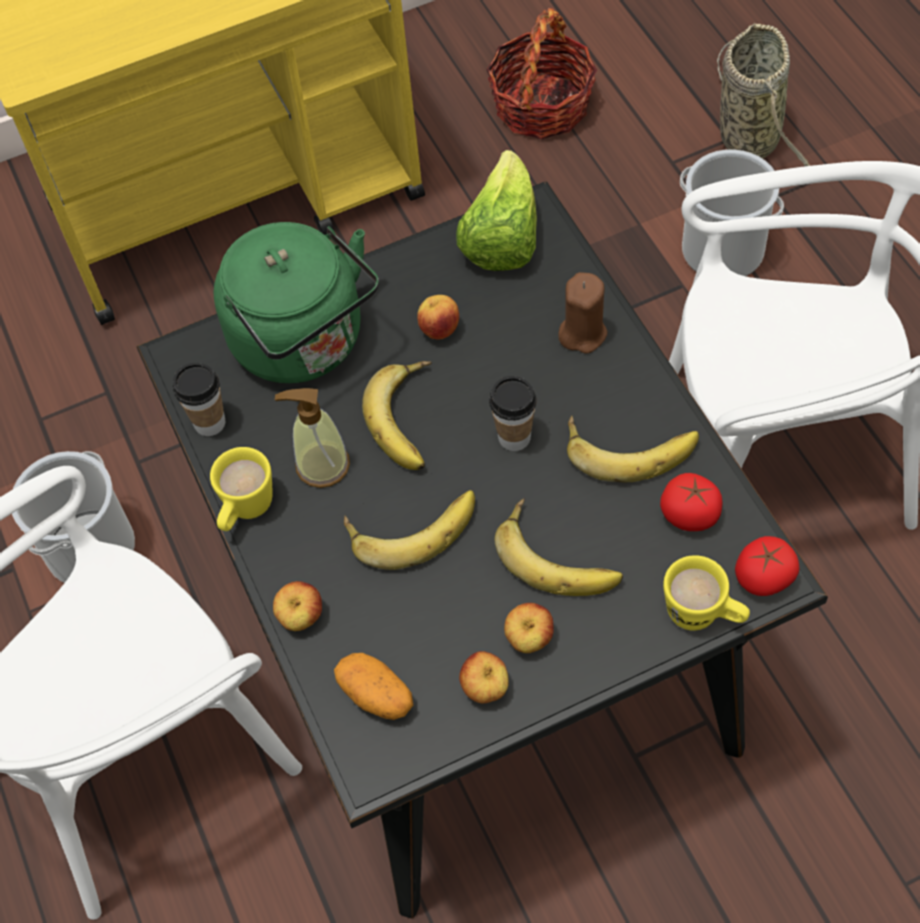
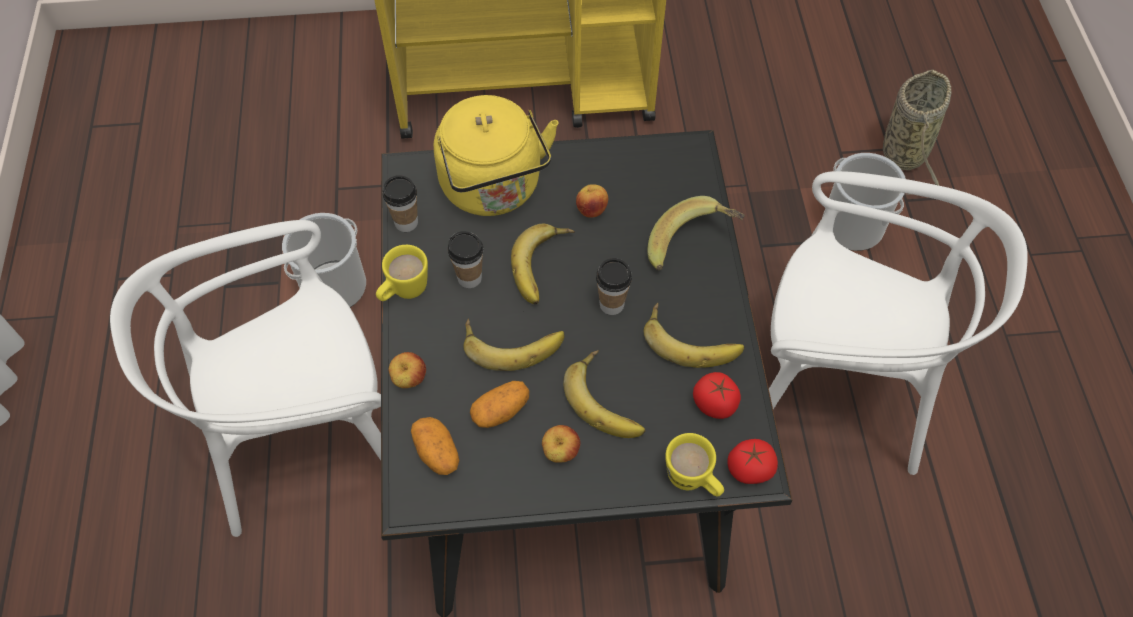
camera: 15 degrees right, 0 degrees up
green kettle [214,222,379,383] -> yellow kettle [434,95,559,216]
soap dispenser [275,388,350,488] -> cup [448,231,483,288]
lettuce [456,150,537,271] -> none
apple [459,651,509,703] -> none
basket [486,8,597,139] -> none
brown candle [558,272,607,353] -> banana [647,196,745,270]
none -> potato [470,381,529,428]

